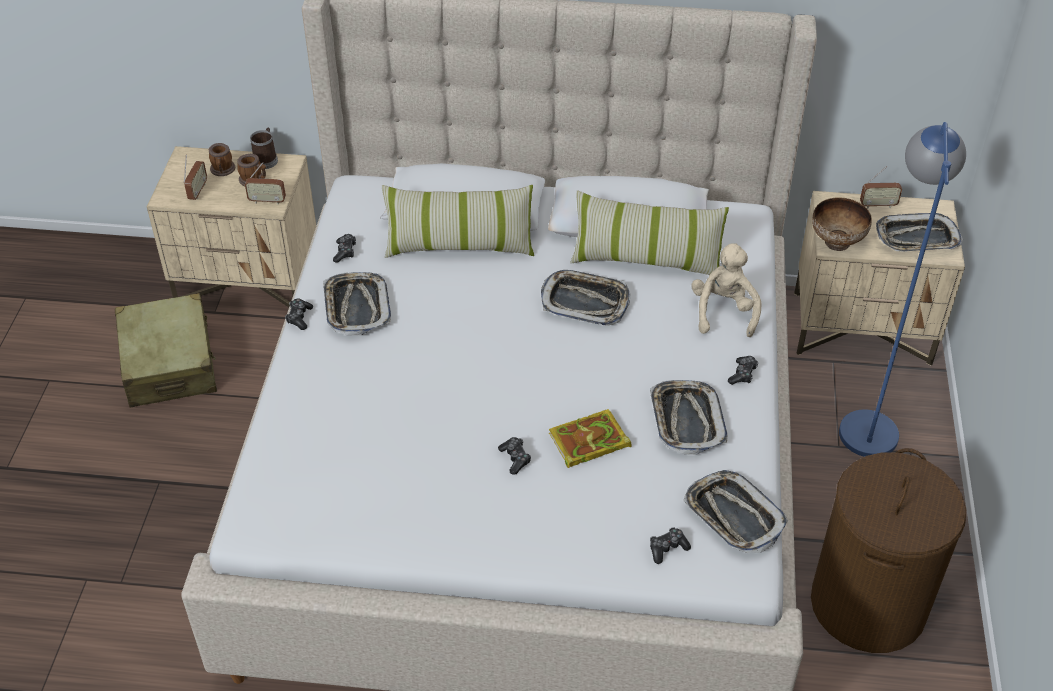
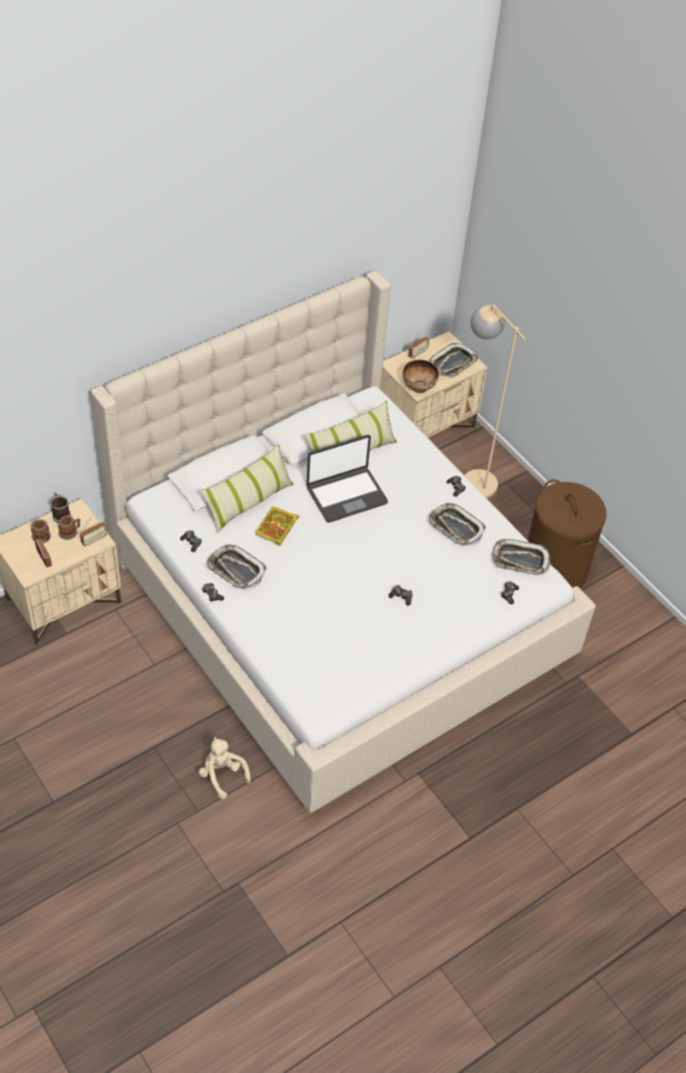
camera: 45 degrees left, 5 degrees up
beige suitcase [115,293,217,407] -> none
tray [541,270,630,326] -> laptop [306,435,388,522]
book [549,409,632,468] -> book moved to [255,506,299,546]
beige plush toy [691,243,761,337] -> beige plush toy moved to [198,737,251,799]
blue floor lamp [839,122,966,457] -> beige floor lamp [464,304,526,498]

